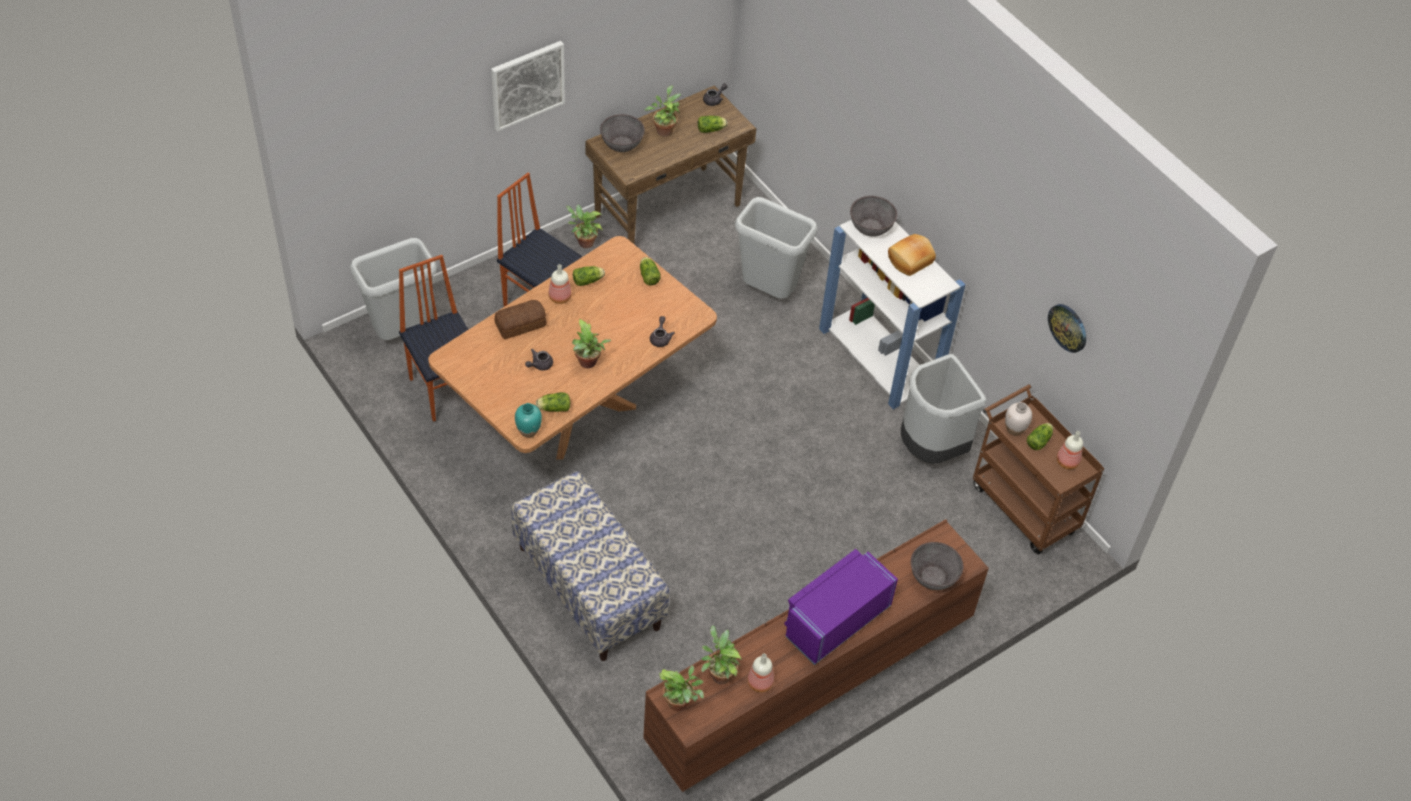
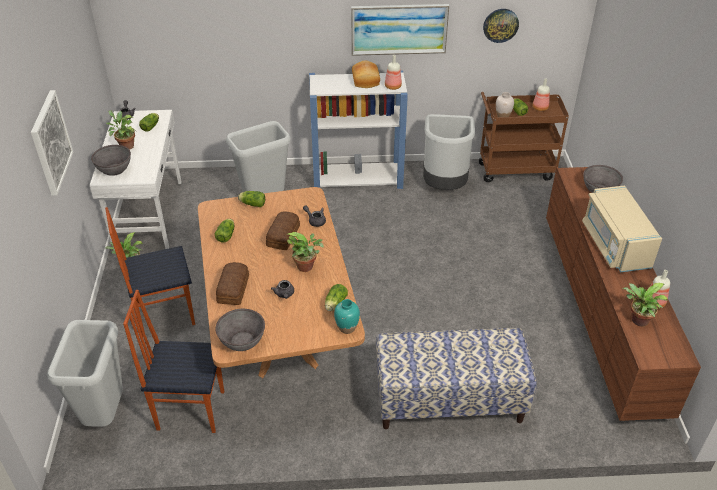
camera: 55 degrees left, 10 degrees down
bottle [548,264,572,304] -> bottle moved to [385,55,402,90]
brown console table [586,86,756,244] -> white console table [90,110,181,249]
potted plant [659,666,704,711] -> none
purple microwave [784,549,898,665] -> beige microwave [582,185,662,272]
grey bowl [850,196,897,237] -> grey bowl moved to [215,309,265,351]
none -> bread [266,211,300,250]
none -> picture [351,4,449,56]

